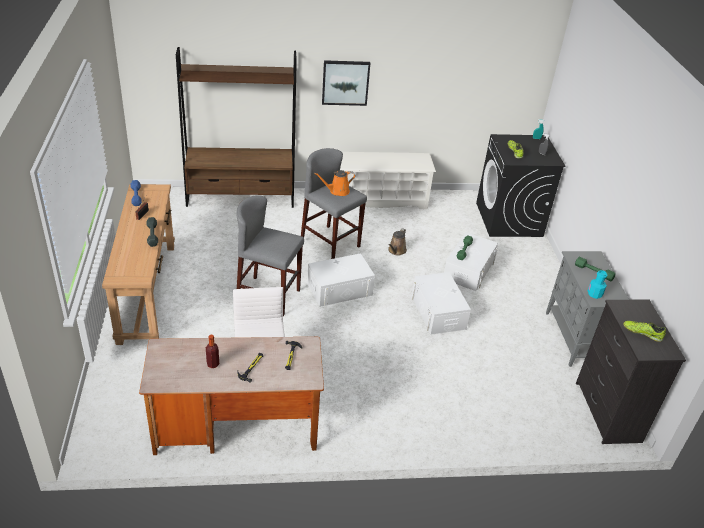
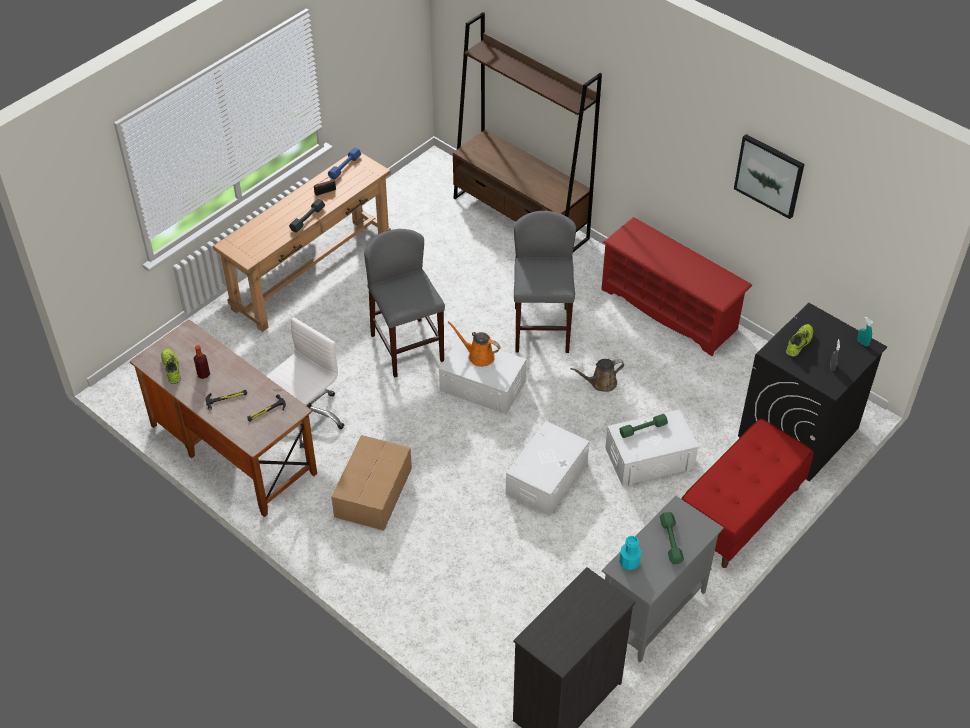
camera: 50 degrees right, 10 degrees up
orange watering can [314,170,355,196] -> orange watering can moved to [448,321,500,367]
picture [322,60,370,106] -> picture moved to [734,134,804,219]
white shoe rack [340,152,436,210] -> red shoe rack [601,217,752,356]
shoe [623,321,666,342] -> shoe moved to [161,349,181,384]
none -> cardboard box [331,435,412,531]
none -> red bench [681,418,813,568]

